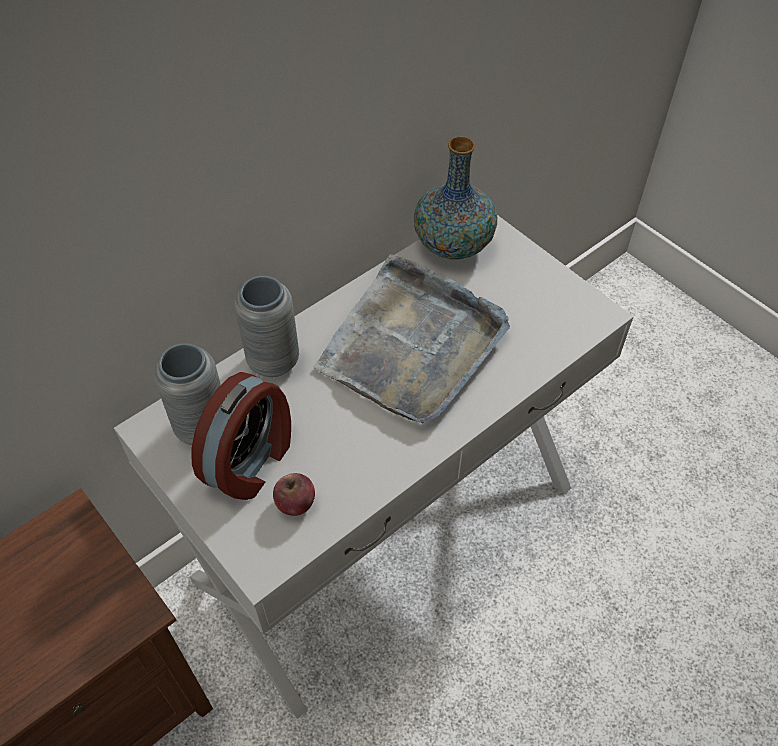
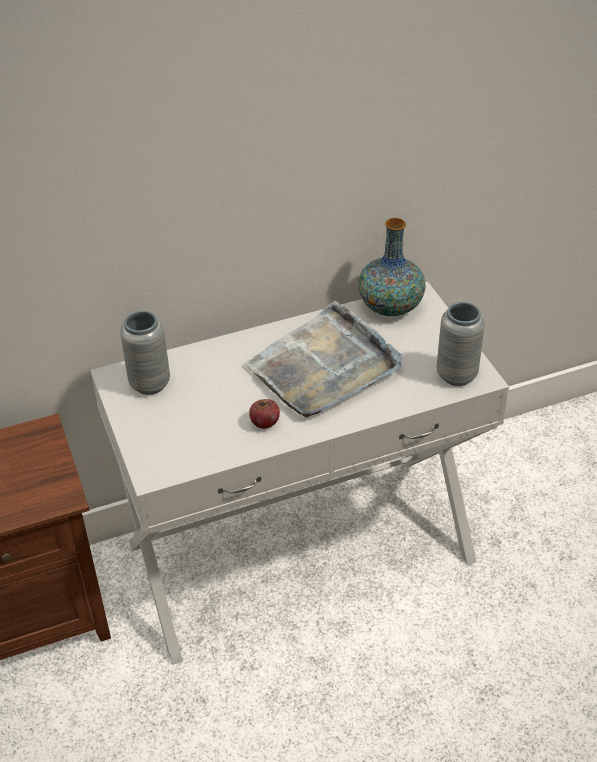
camera: 20 degrees right, 10 degrees down
alarm clock [191,372,291,500] -> none
grey vase [234,276,299,377] -> grey vase moved to [437,302,485,386]
apple [273,473,315,516] -> apple moved to [249,399,280,429]

